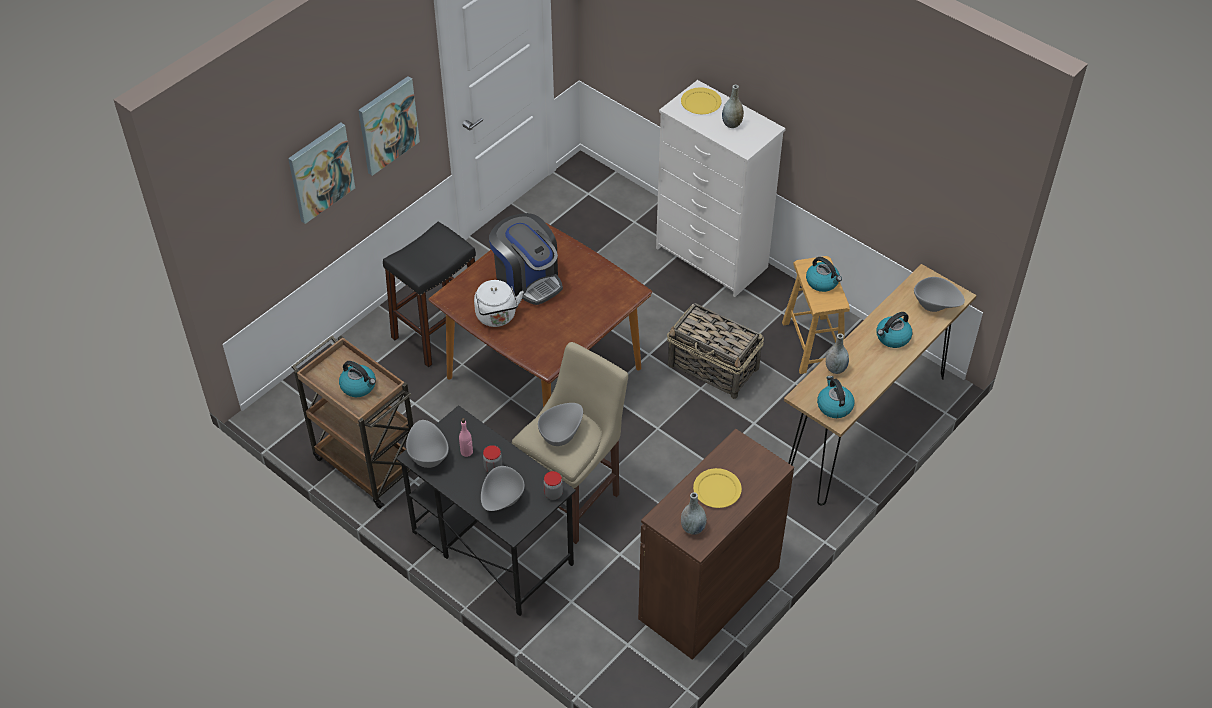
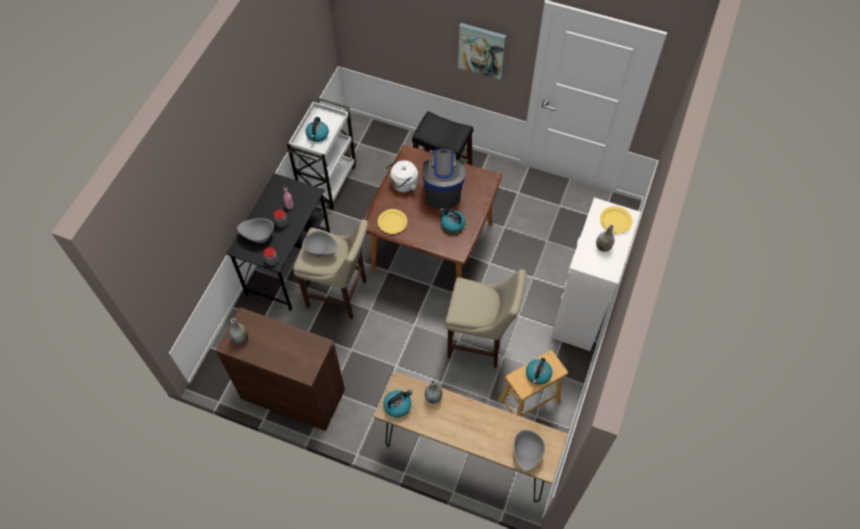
camera: 70 degrees right, 10 degrees up
picture [288,123,355,224] -> none
brown cart [292,335,413,509] -> white cart [287,98,356,210]
grey bowl [406,420,449,468] -> none
coffee machine [489,213,563,305] -> coffee machine turned 150 degrees clockwise [422,149,465,209]
basket [667,303,764,399] -> beige stool [445,269,526,368]
yellow plate [693,468,742,508] -> yellow plate moved to [378,209,407,234]
kettle [876,312,913,348] -> kettle moved to [440,208,465,233]

